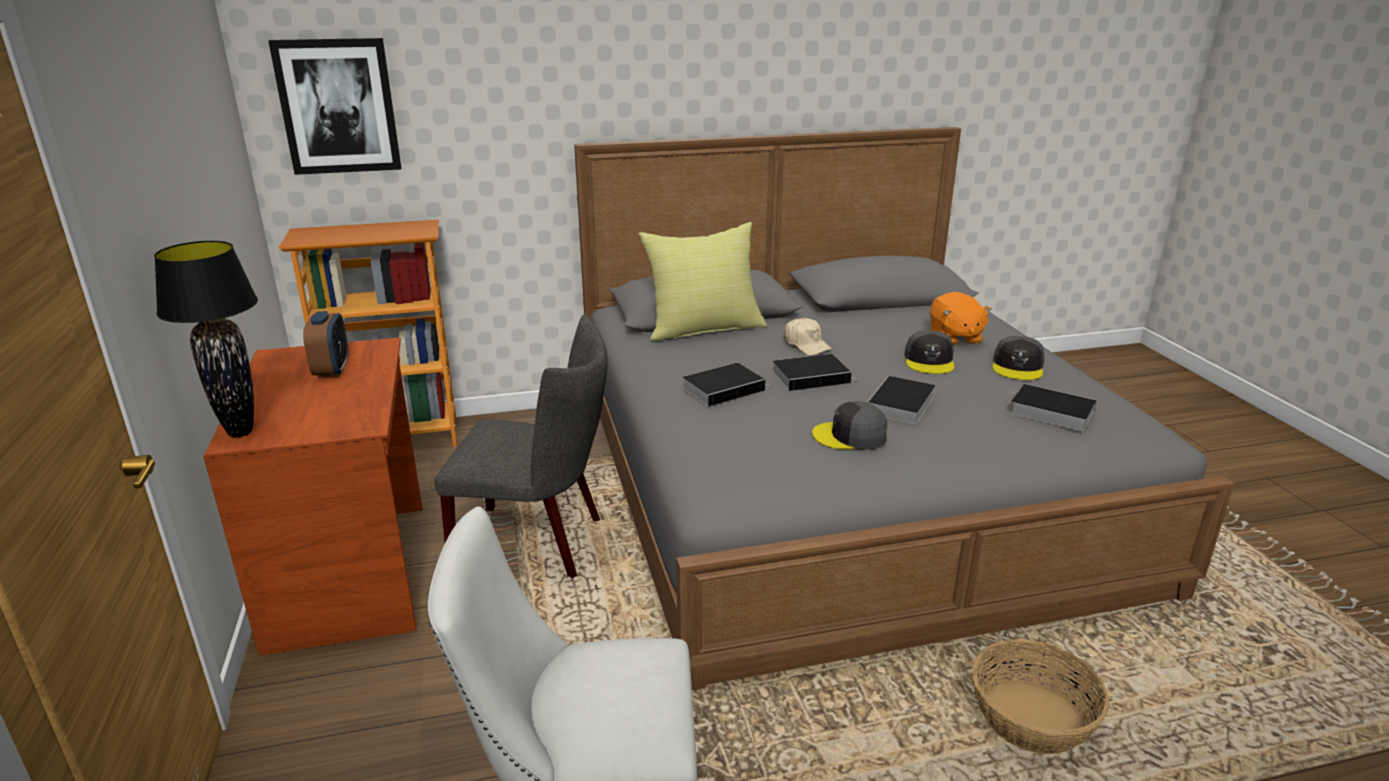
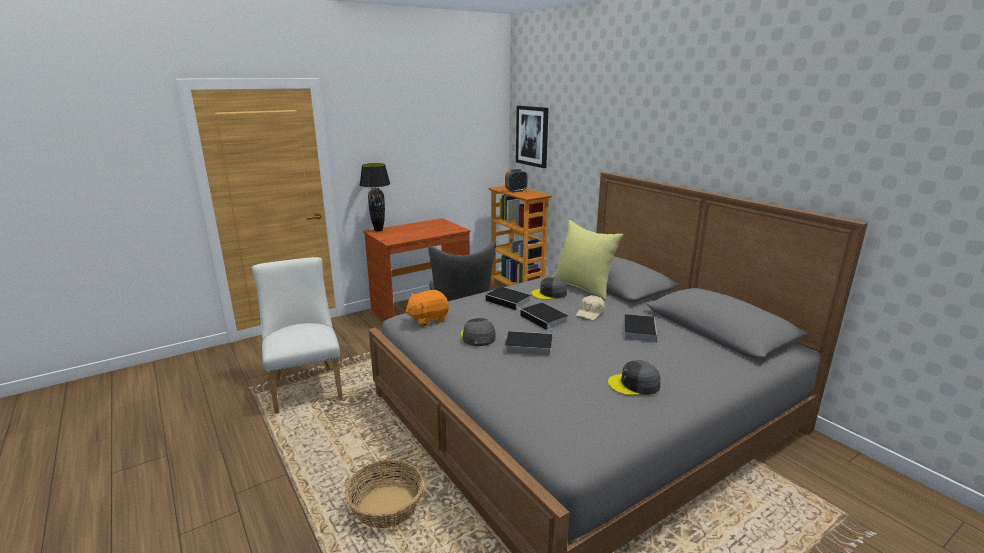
camera: 70 degrees right, 5 degrees down
alarm clock [303,311,348,378] -> alarm clock moved to [505,169,528,193]
grey cap [905,330,955,374] -> grey cap moved to [531,277,567,300]
orange plush toy [930,292,992,346] -> orange plush toy moved to [405,290,449,326]
book [1008,384,1097,432] -> book moved to [624,314,657,343]

